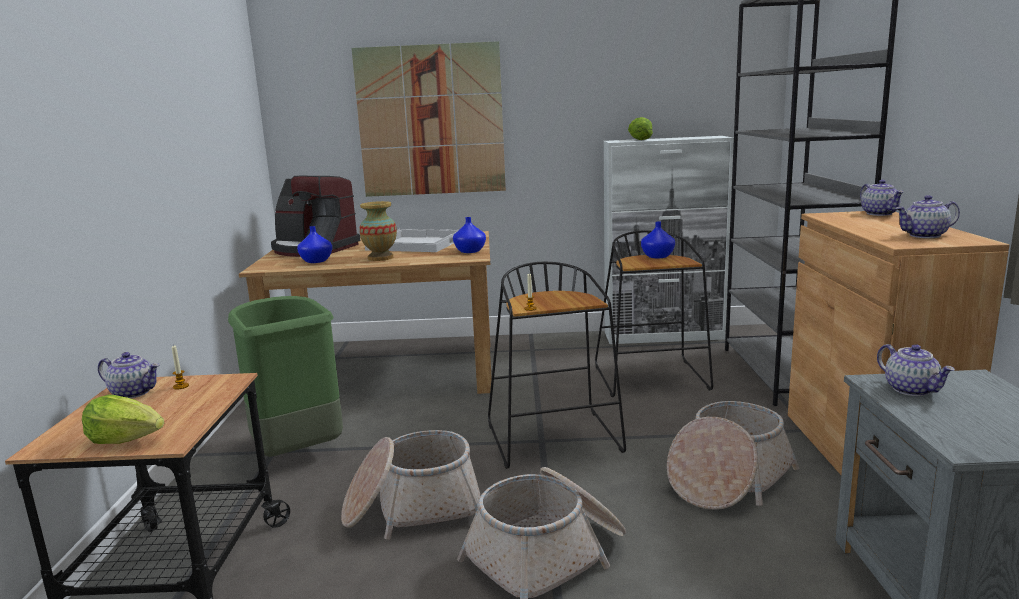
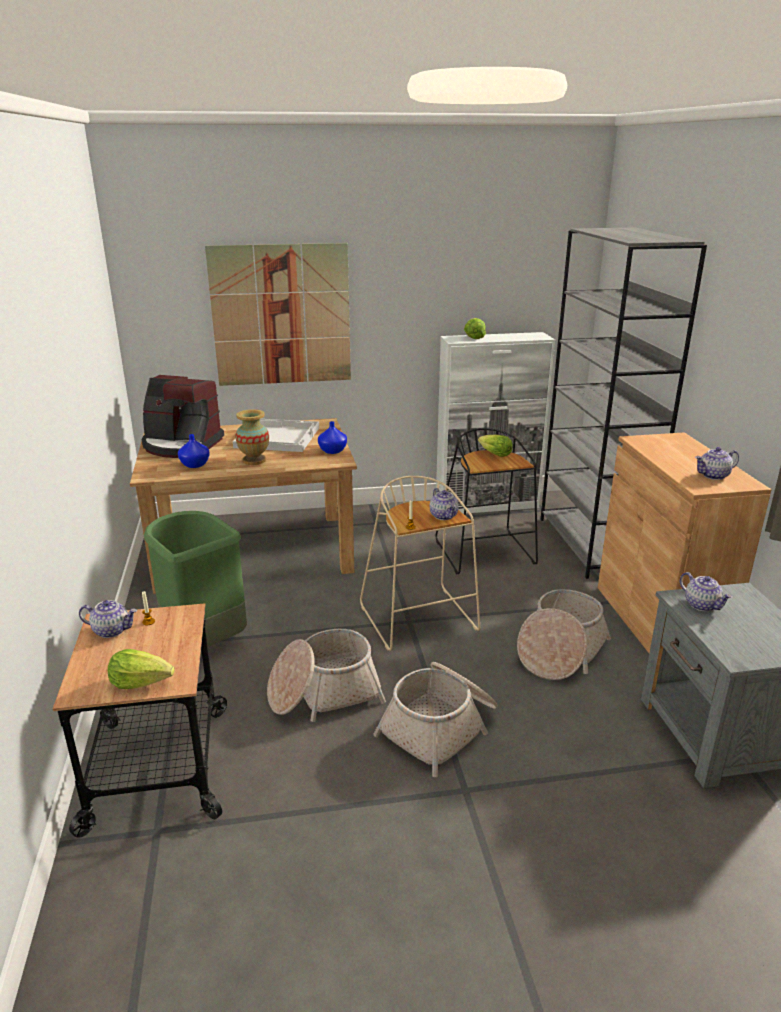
camera: 10 degrees left, 10 degrees up
black stool [488,262,626,469] -> beige stool [360,476,480,651]
blue vase [641,221,675,258] -> lettuce [478,435,512,457]
teapot [860,180,904,216] -> teapot moved to [430,488,459,520]

